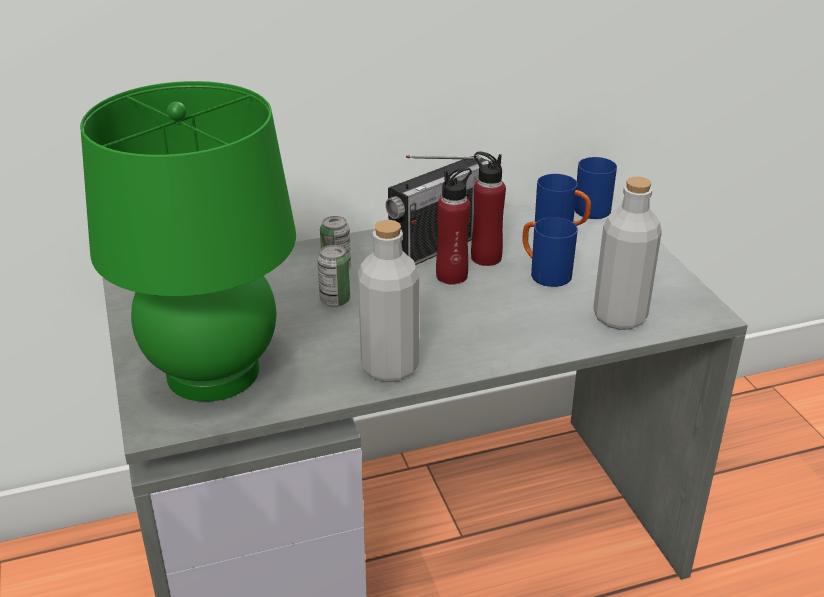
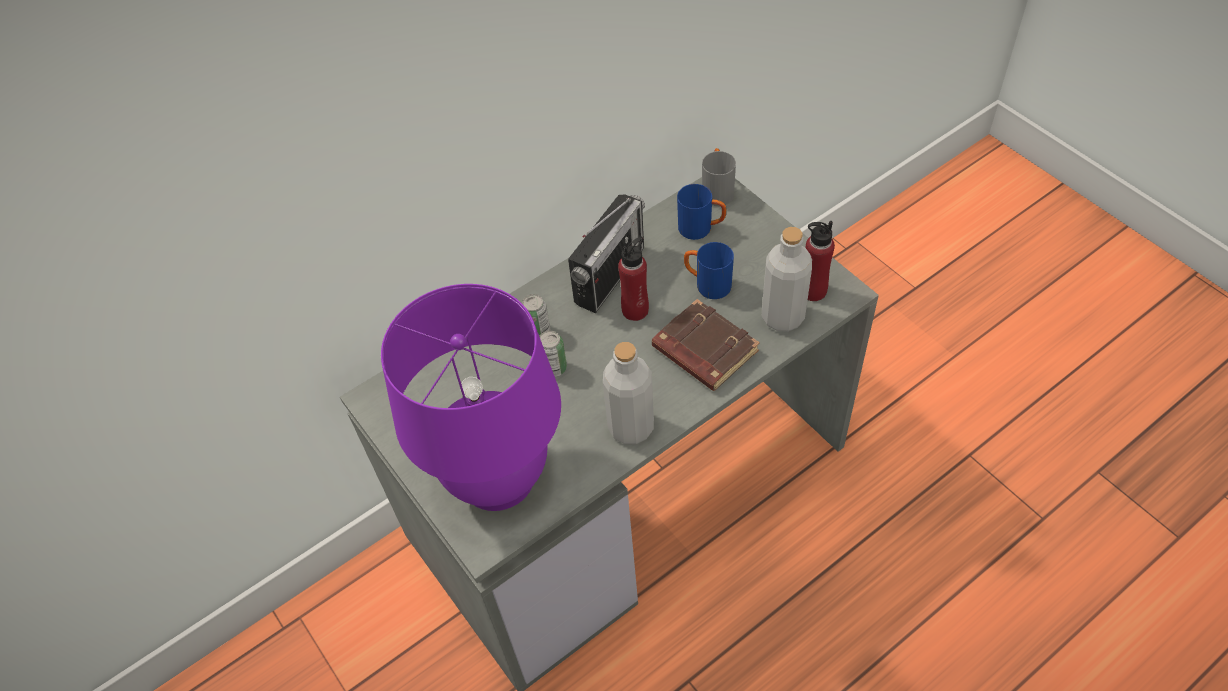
camera: 15 degrees left, 20 degrees up
green table lamp [80,81,296,402] -> purple table lamp [381,284,561,511]
red bottle [471,152,506,266] -> red bottle moved to [806,221,835,301]
blue mug [575,157,617,219] -> grey mug [702,148,736,206]
none -> brown book [652,299,760,391]

